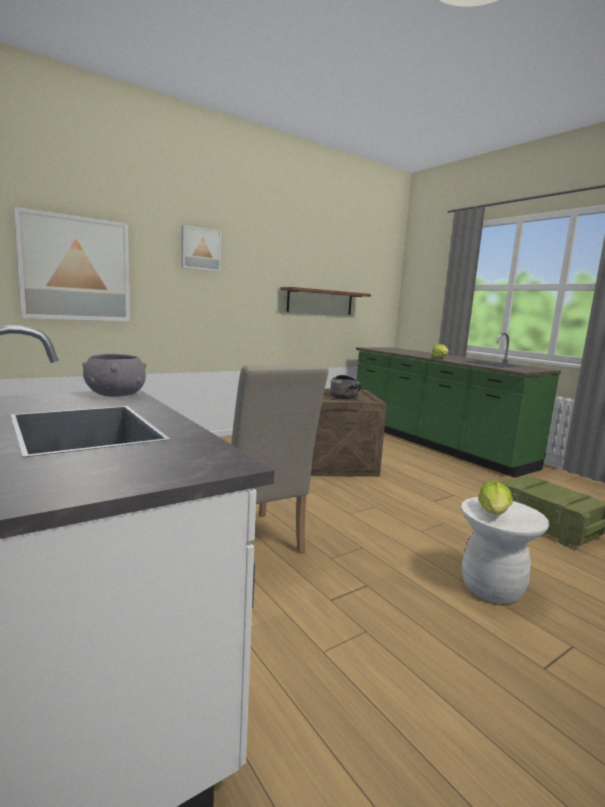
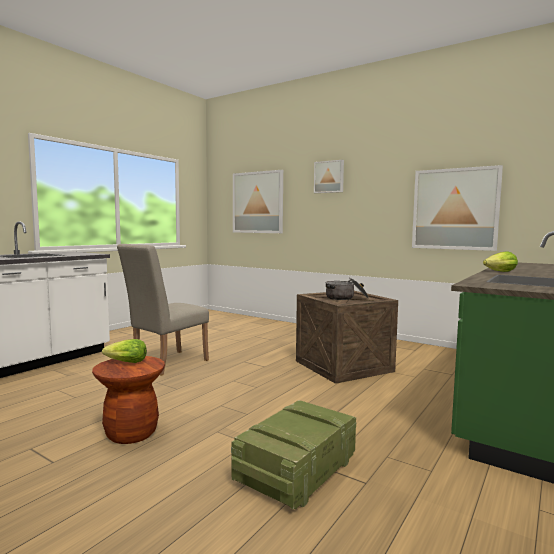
camera: 70 degrees right, 5 degrees down
grey bowl [82,354,146,397] -> none
brown shelf [280,287,371,315] -> picture [412,165,503,251]
white stool [461,497,550,604] -> brown stool [92,356,165,444]

